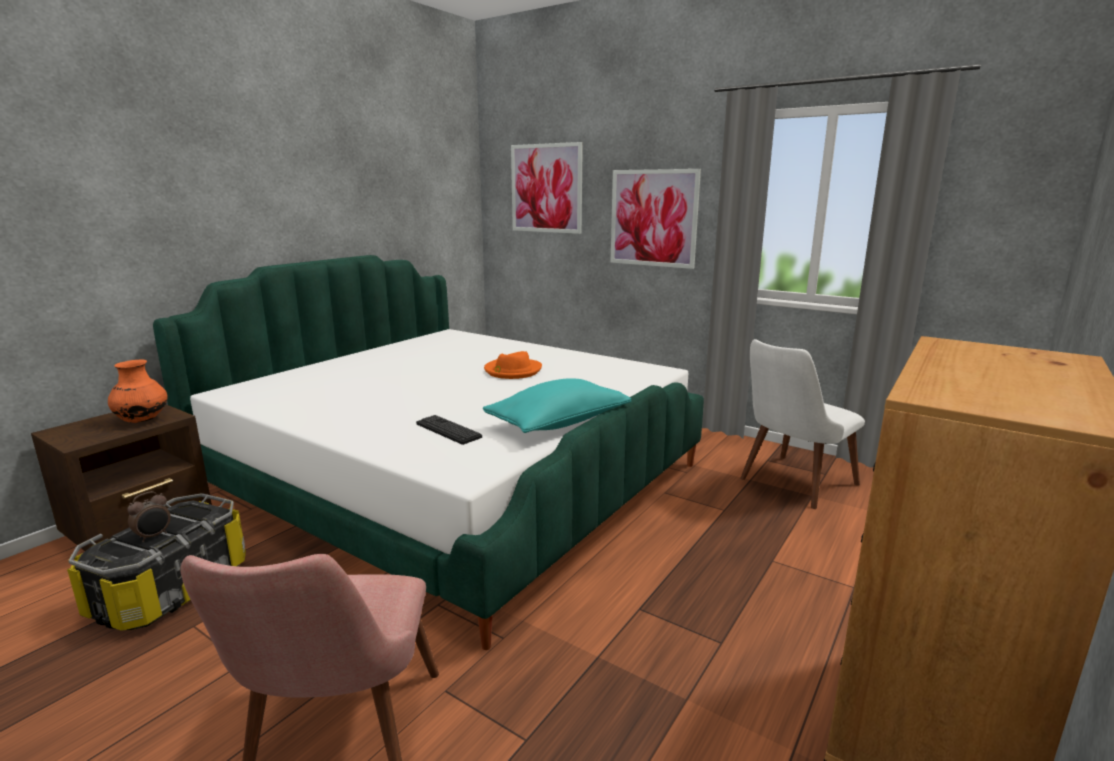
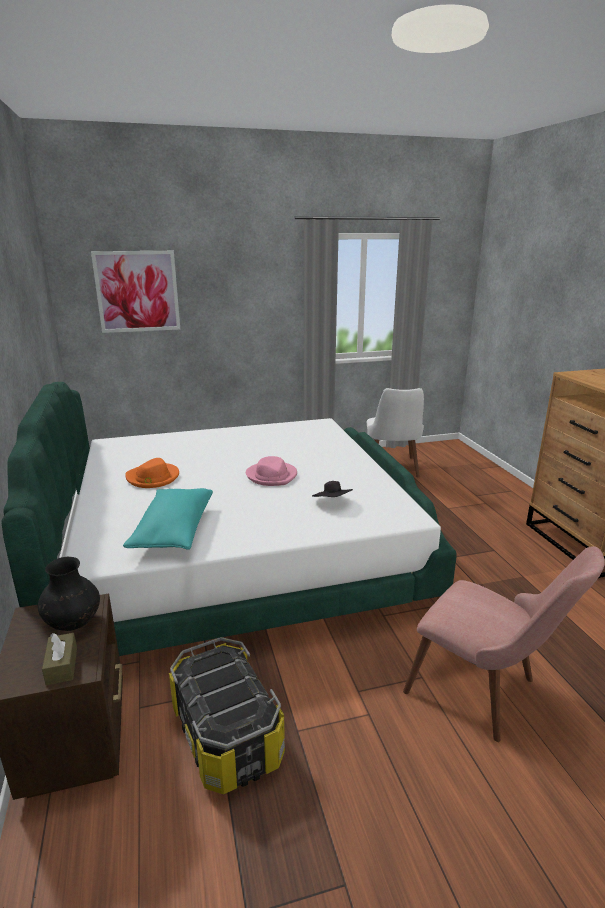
camera: 50 degrees left, 5 degrees up
orange vase [108,359,168,423] -> black vase [38,557,100,631]
alarm clock [127,491,171,542] -> none
keyboard [416,415,482,445] -> black hat [312,481,353,497]
turquoise pillow [483,378,631,433] -> turquoise pillow moved to [123,488,213,550]
orange hat [484,351,542,379] -> orange hat moved to [126,458,179,488]
picture [611,169,701,269] -> none
none -> brown tissue box [42,633,77,685]
none -> pink hat [246,456,297,486]

